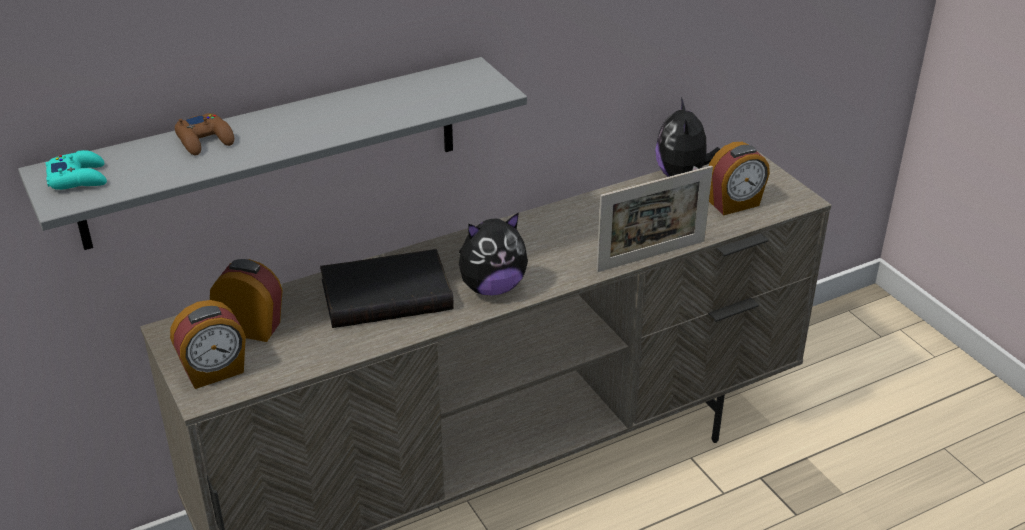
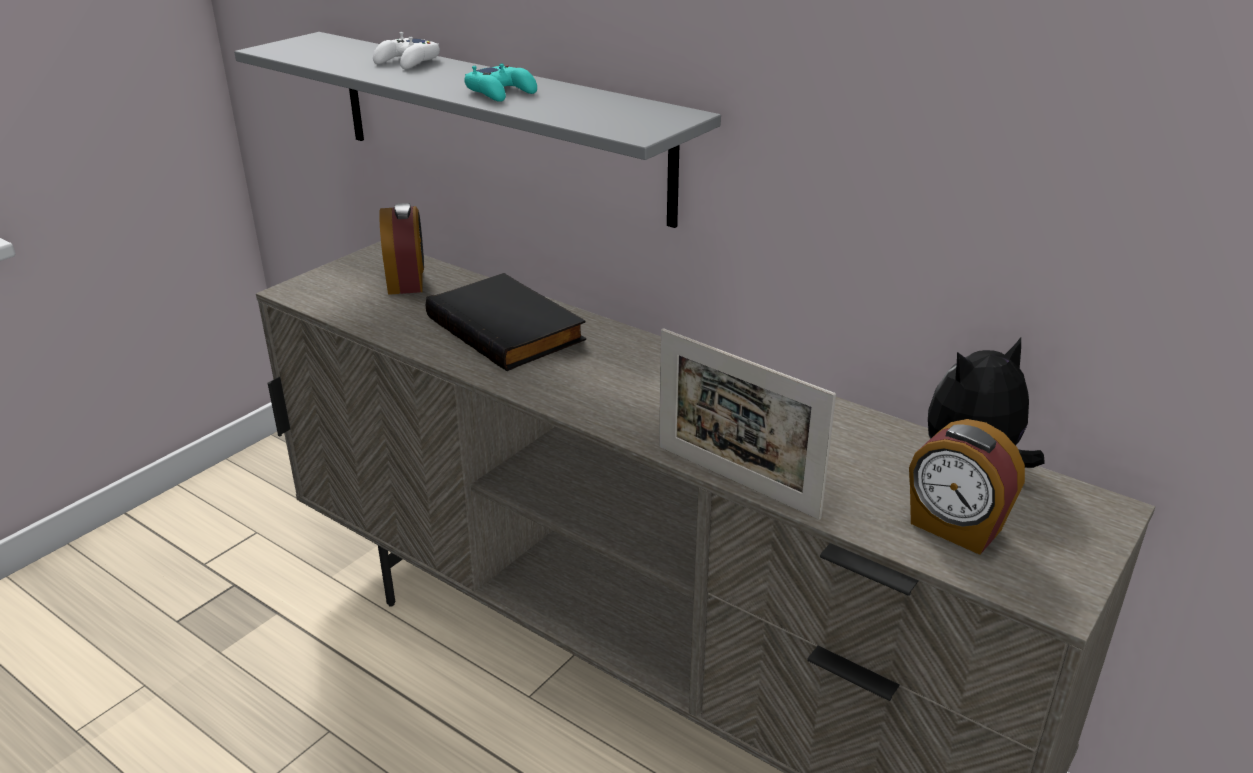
camera: 65 degrees right, 5 degrees down
turquoise game controller [46,150,107,190] -> turquoise game controller moved to [464,64,537,102]
alarm clock [170,300,246,389] -> none
brown game controller [175,113,234,155] -> white game controller [373,32,440,69]
plush toy [459,212,528,296] -> none

